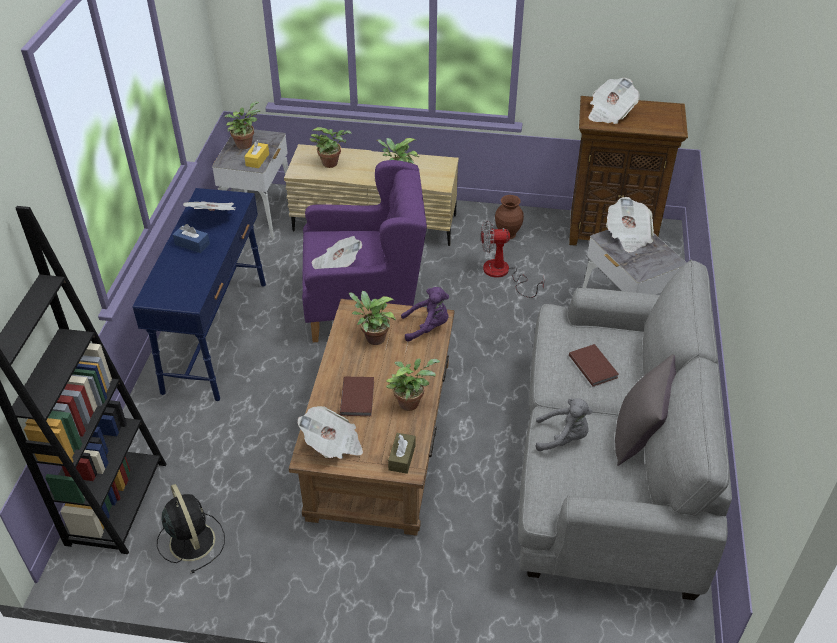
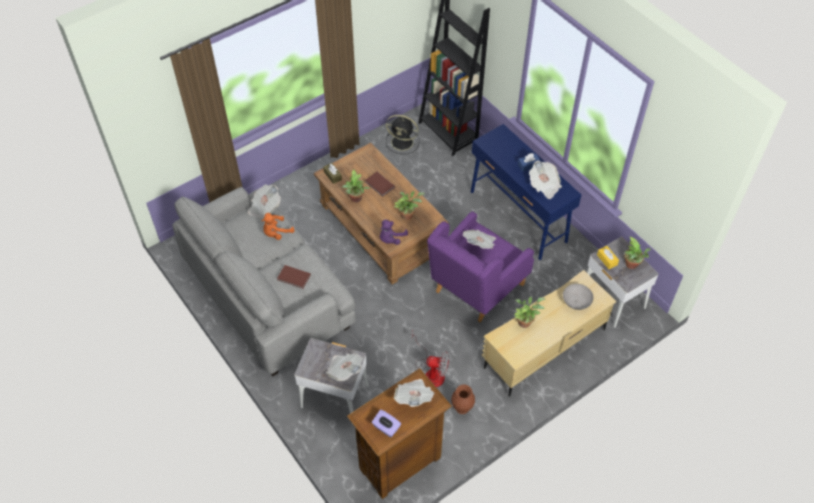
camera: 135 degrees right, 10 degrees up
newspaper [298,406,363,459] -> newspaper moved to [248,184,281,220]
potted plant [310,127,352,168] -> grey bowl [563,284,593,310]
fan [481,220,544,298] -> fan turned 60 degrees clockwise [412,331,449,387]
grey plush toy [536,398,592,451] -> orange plush toy [261,213,294,240]
grey pillow [615,354,676,466] -> none
none -> purple tissue box [372,410,401,437]

